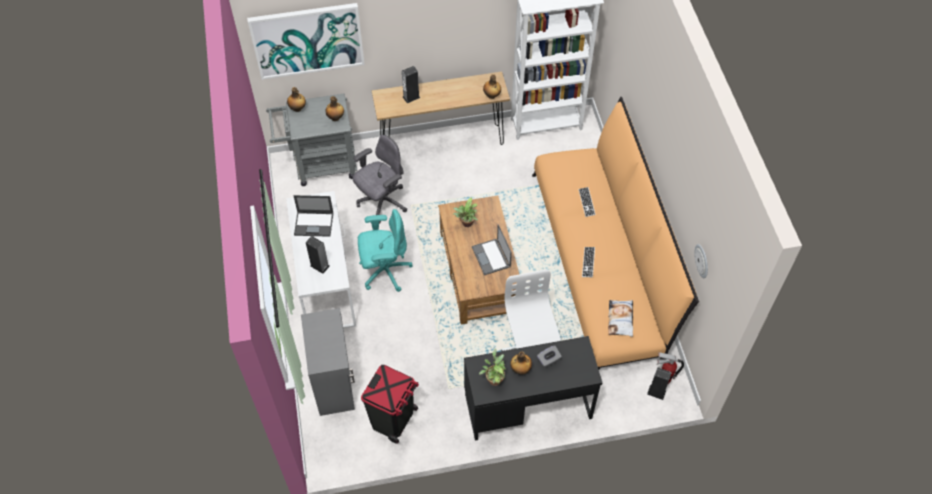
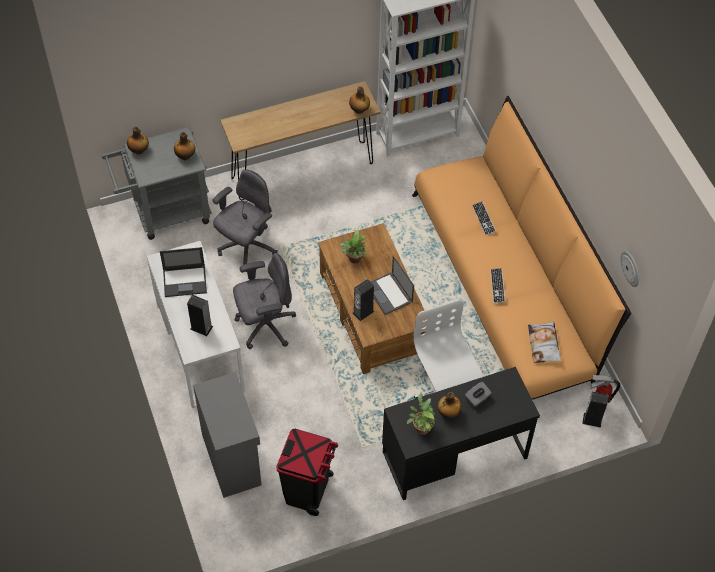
camera: 10 degrees left, 0 degrees up
picture [247,3,365,80] -> none
turquoise office chair [358,209,413,292] -> grey office chair [233,253,296,349]
speaker [402,66,420,103] -> speaker moved to [353,279,375,321]

